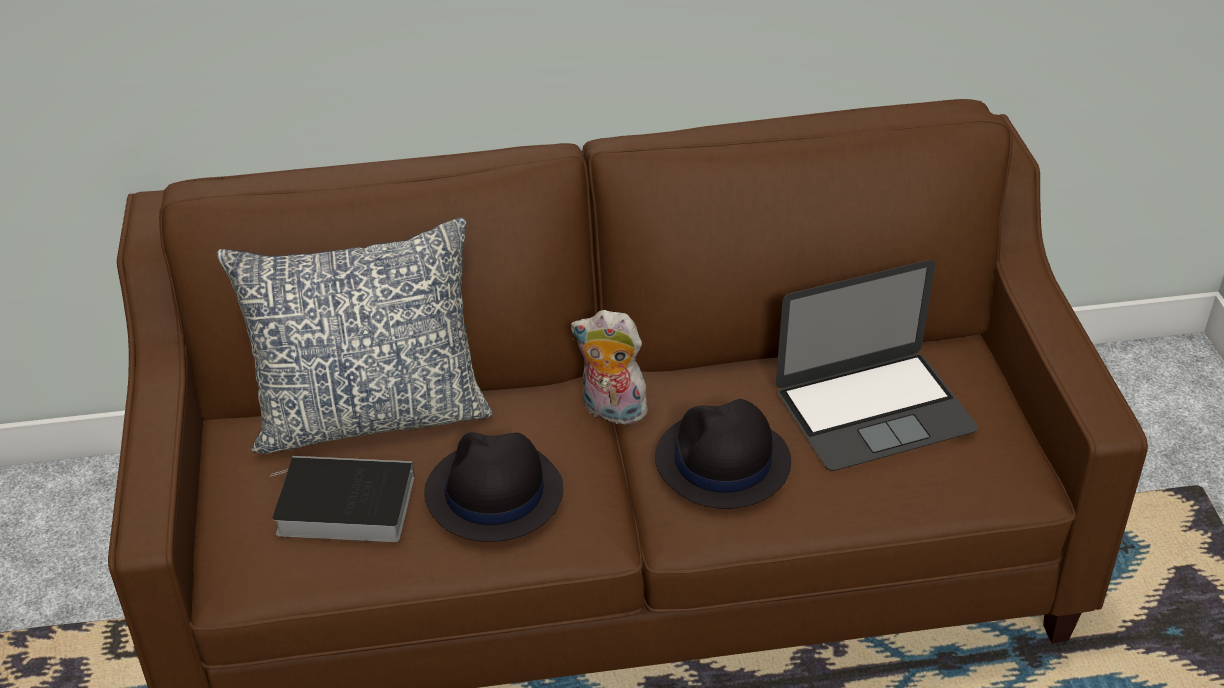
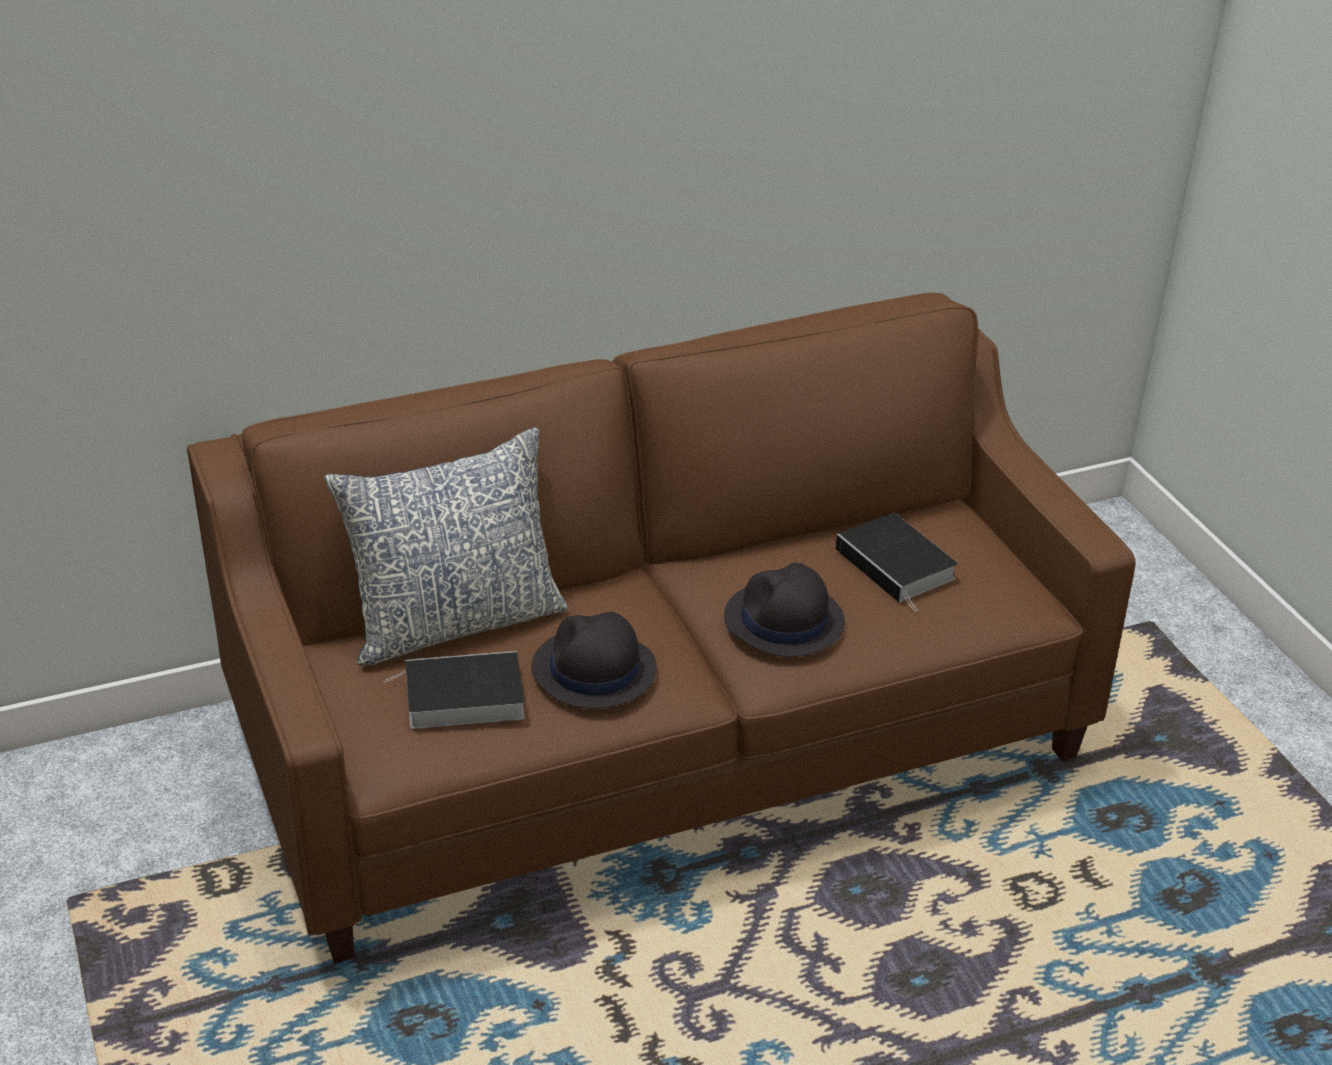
camera: 15 degrees left, 5 degrees down
plush toy [571,310,652,428] -> none
laptop [776,260,978,471] -> book [835,513,958,612]

